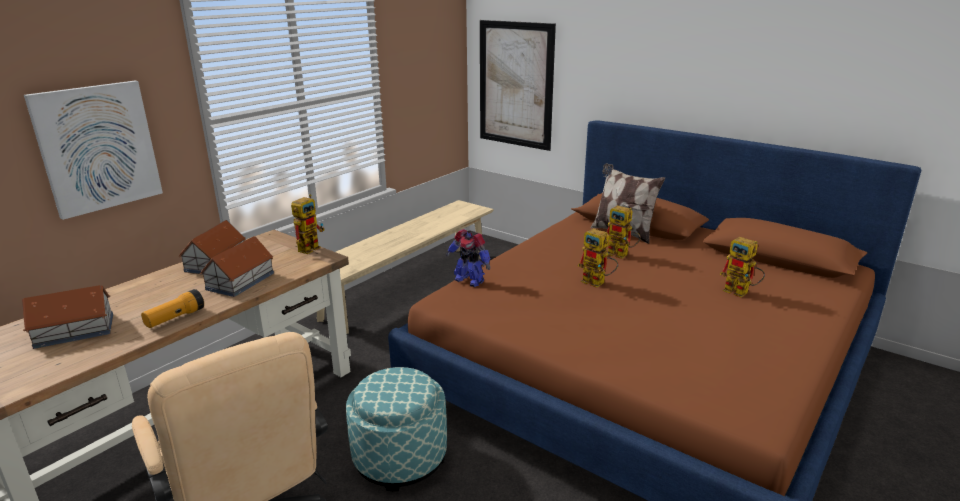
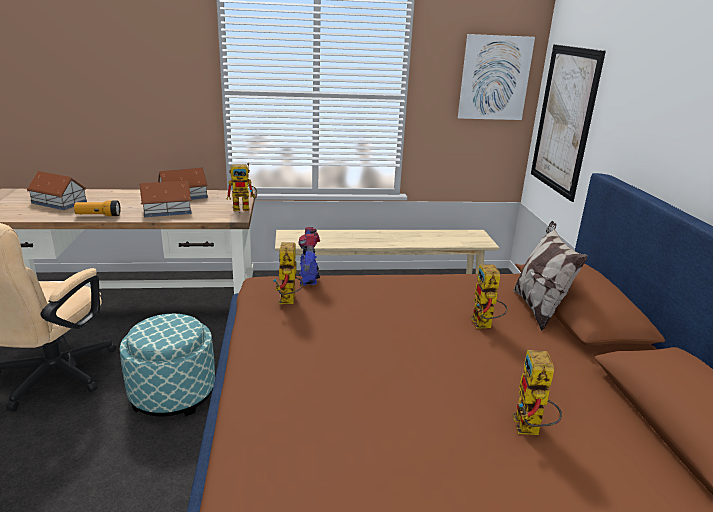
camera: 45 degrees right, 0 degrees up
picture [24,81,163,220] -> picture moved to [458,34,535,120]
toy robot [578,229,619,288] -> toy robot moved to [273,242,303,304]

